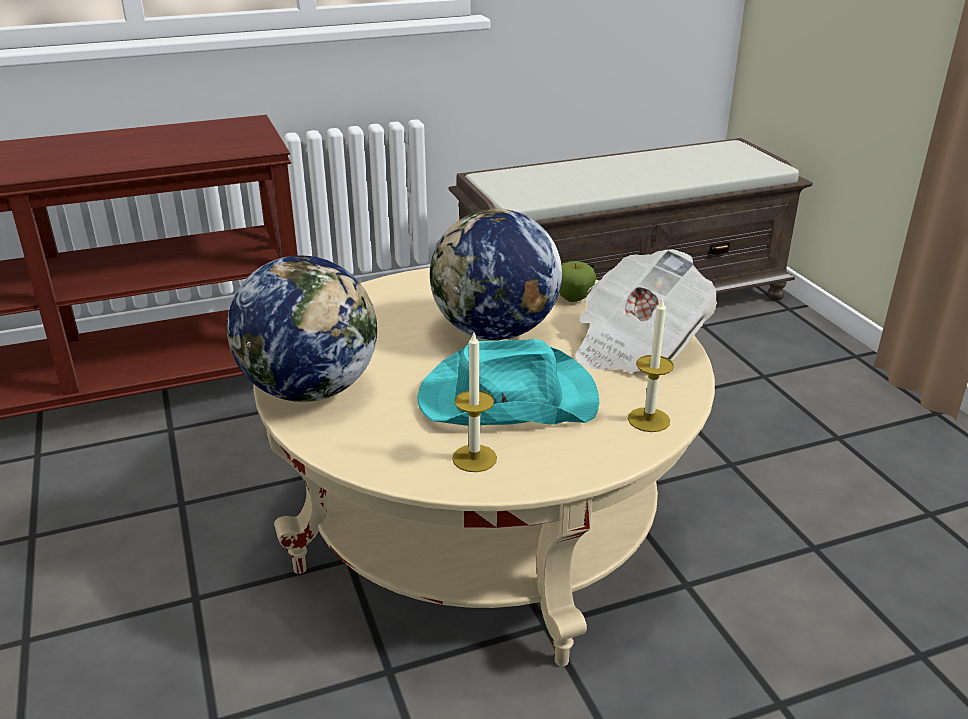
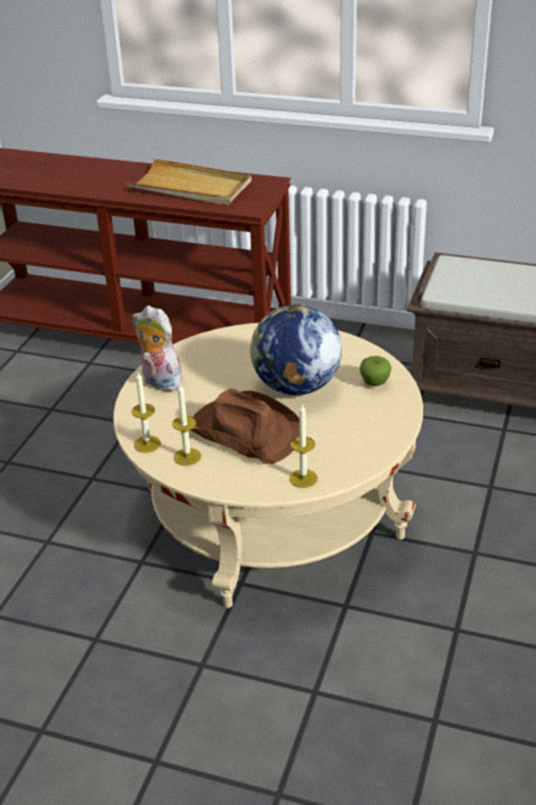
camera: 40 degrees right, 5 degrees up
globe [227,255,377,402] -> plush toy [133,306,183,391]
turquoise hat [417,339,599,426] -> brown hat [190,388,300,464]
newspaper [575,249,717,373] -> none
none -> beige tray [125,158,252,206]
none -> candle [131,372,161,453]

